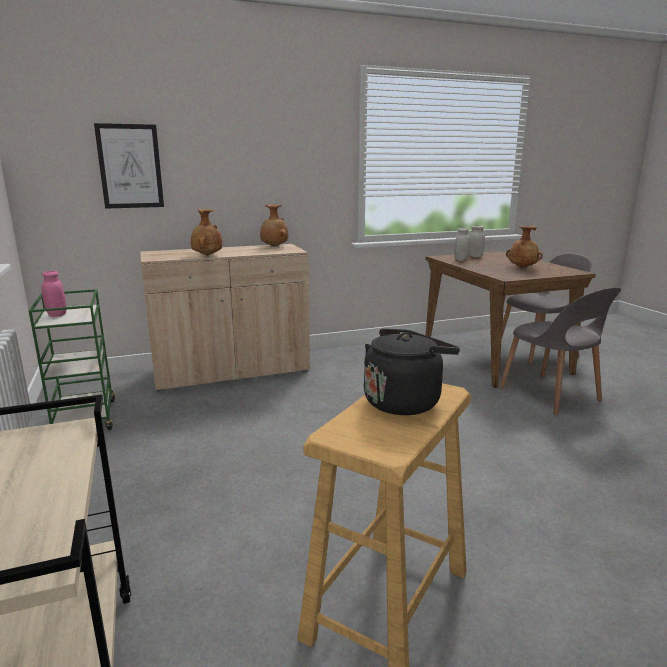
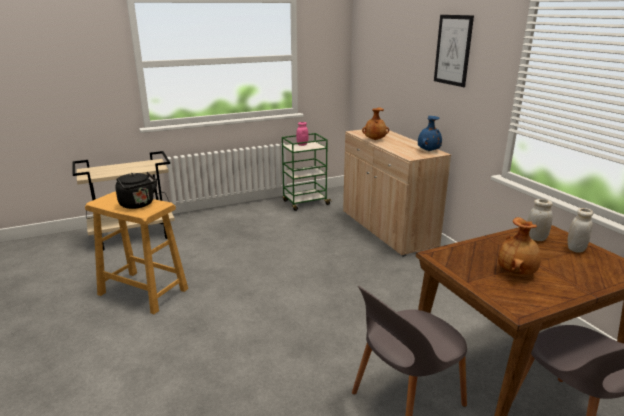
camera: 85 degrees right, 5 degrees up
picture [94,123,164,209] -> picture moved to [434,15,474,87]
brown vase [260,205,288,247] -> blue vase [418,116,442,151]

